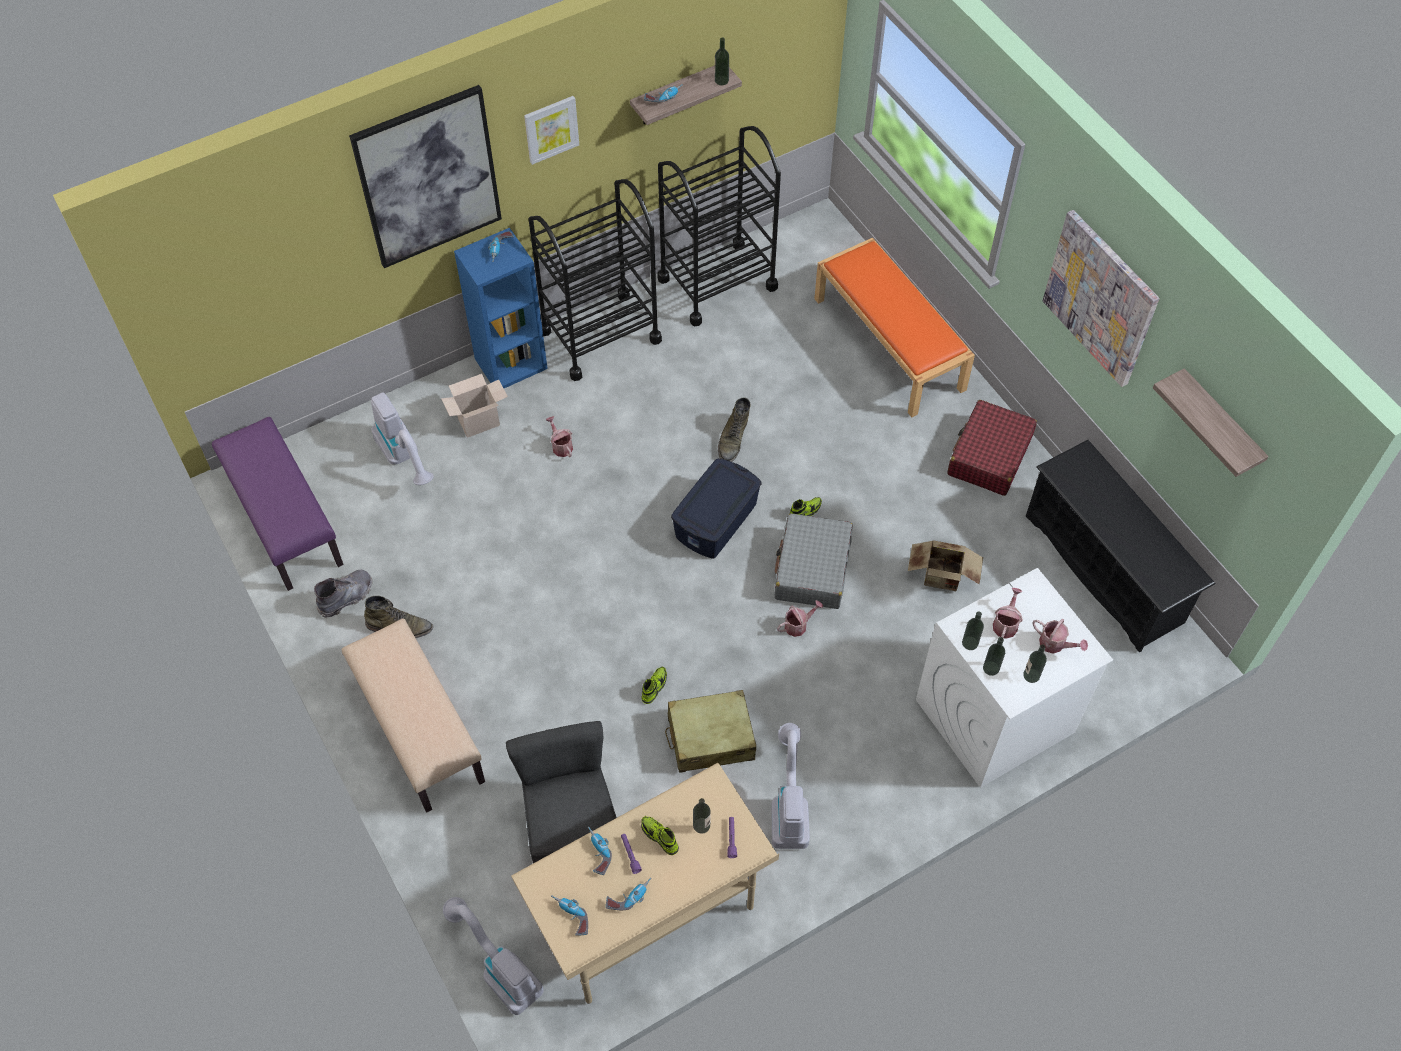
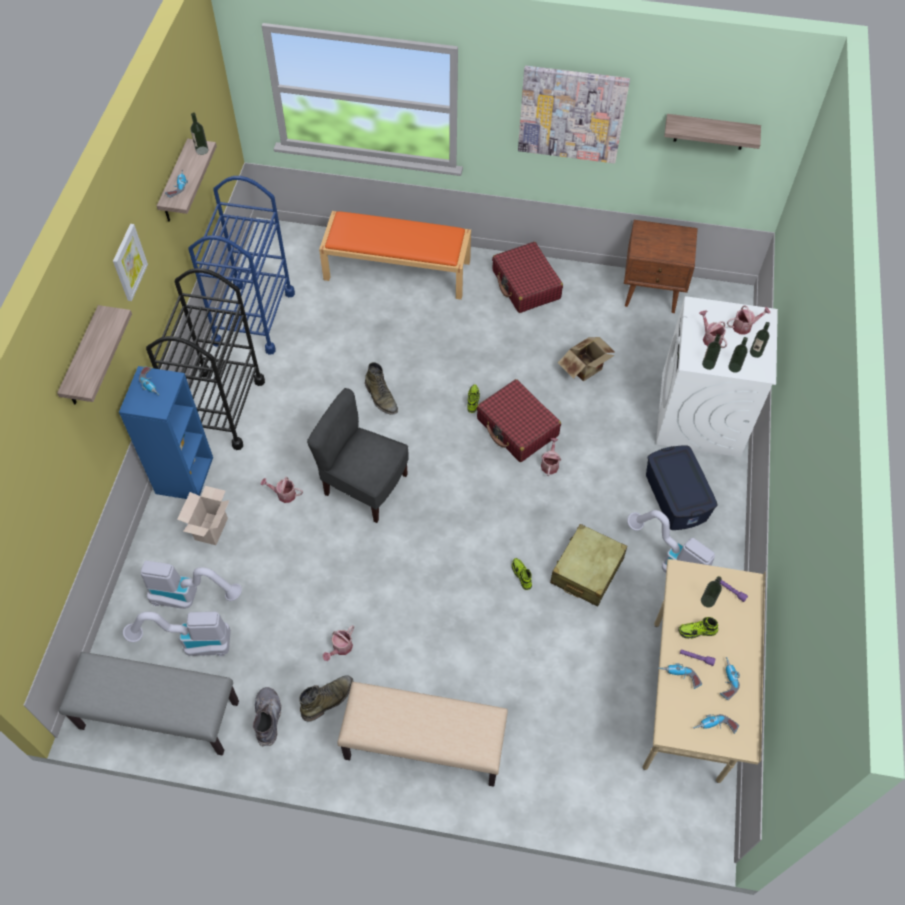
camera: 50 degrees left, 0 degrees up
purple bench [212,417,344,591] -> grey bench [59,652,239,756]
picture [349,85,502,268] -> shelf [57,305,132,405]
vacuum cleaner [443,897,544,1015] -> vacuum cleaner moved to [123,612,231,656]
grey chair [506,721,617,863] -> grey chair moved to [307,388,409,523]
black cart [657,126,781,327] -> blue cart [189,176,295,355]
blue storage box [671,458,762,559] -> blue storage box moved to [646,445,718,530]
grey suitcase [775,514,853,609] -> red suitcase [477,379,561,462]
black shoe rack [1026,440,1216,653] -> brown nightstand [624,220,698,313]
none -> watering can [323,625,354,661]

